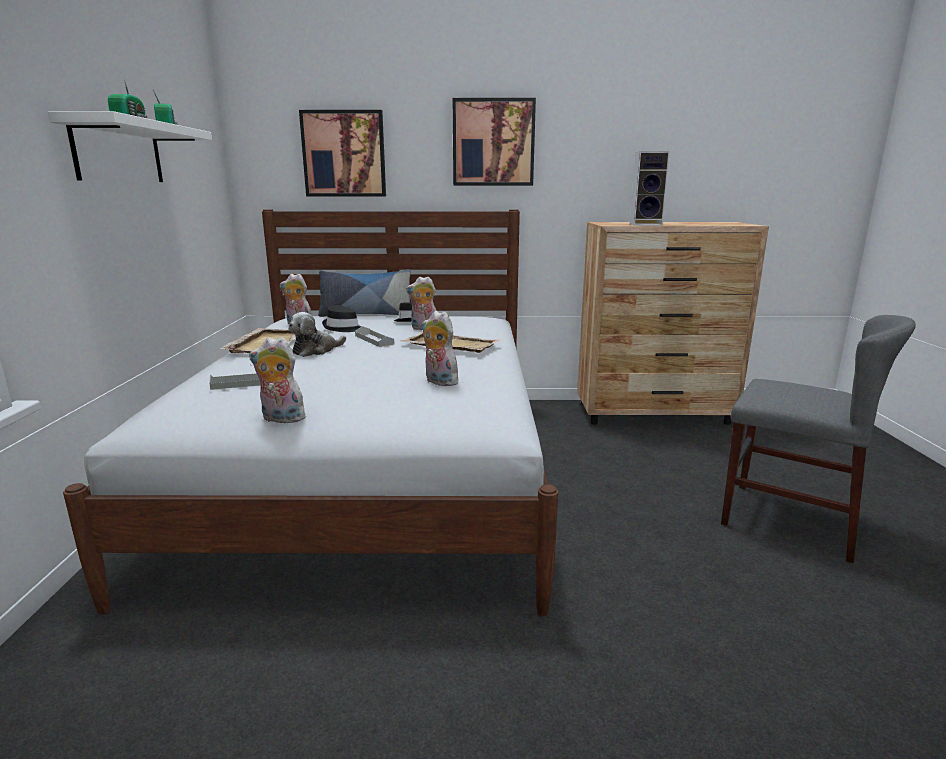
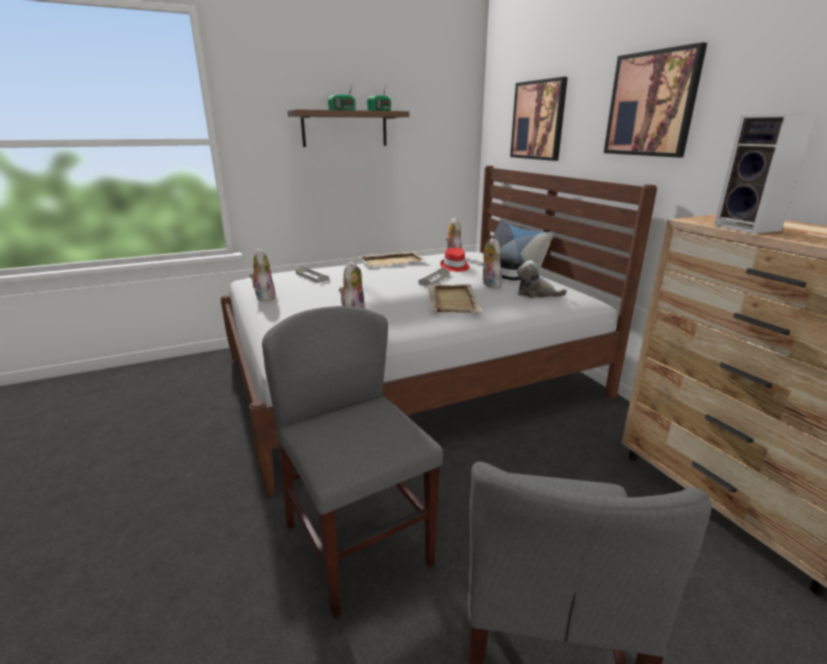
camera: 65 degrees right, 5 degrees up
white shelf [48,111,212,182] -> brown shelf [287,109,409,147]
plush toy [288,312,346,357] -> plush toy moved to [517,261,567,298]
black hat [322,305,362,332] -> red hat [440,248,469,272]
none -> grey chair [262,306,443,619]

